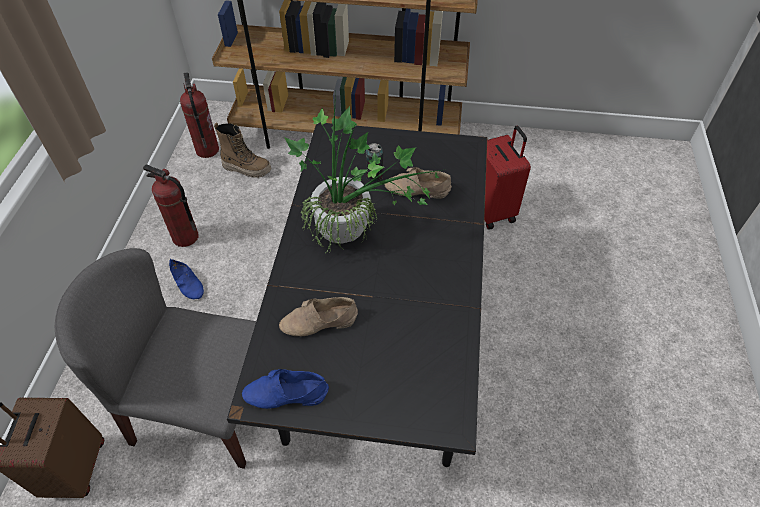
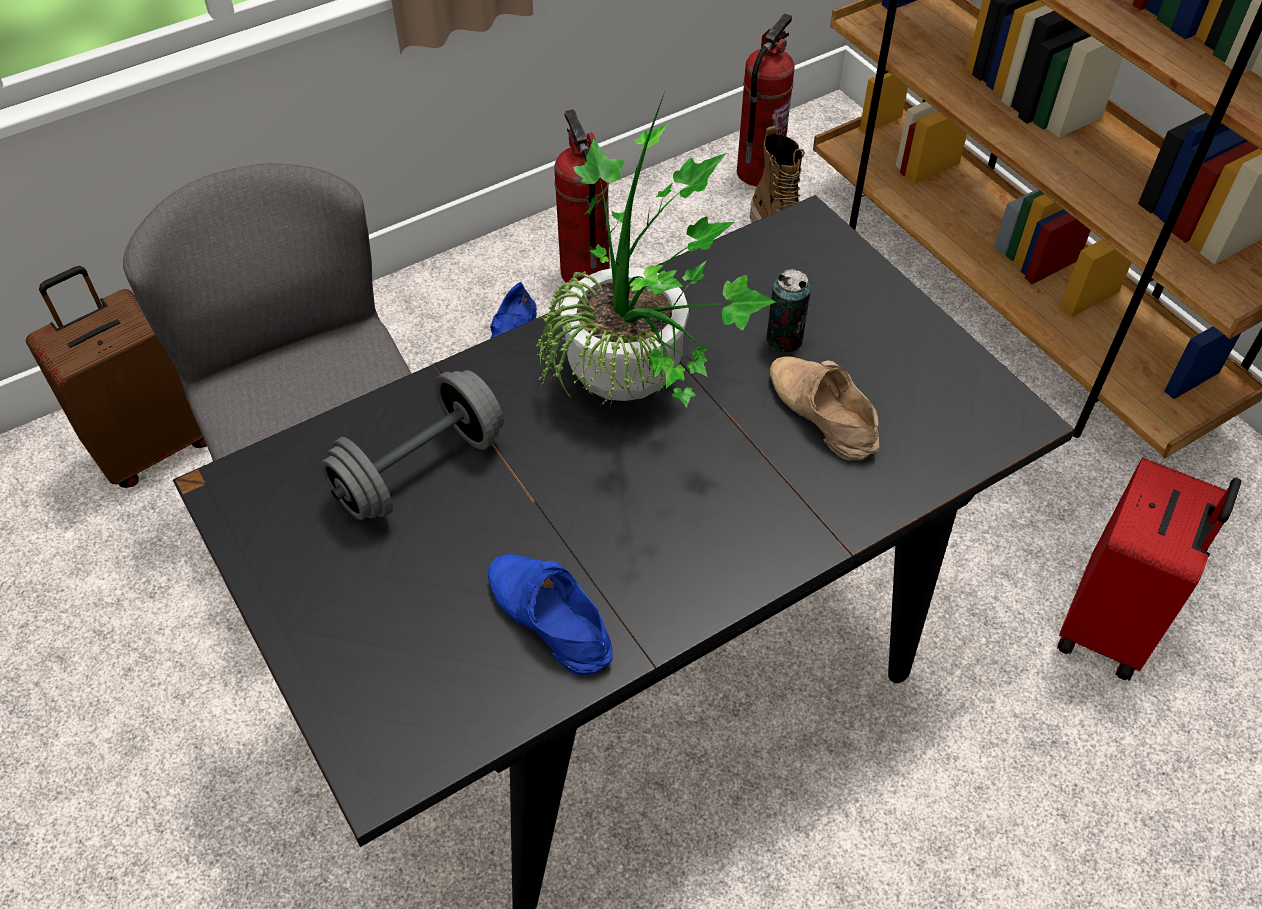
camera: 50 degrees right, 0 degrees up
blue shoe [242,369,329,409] -> blue shoe moved to [488,554,613,676]
beige shoe [279,297,358,336] -> grey dumbbell [321,370,504,520]

